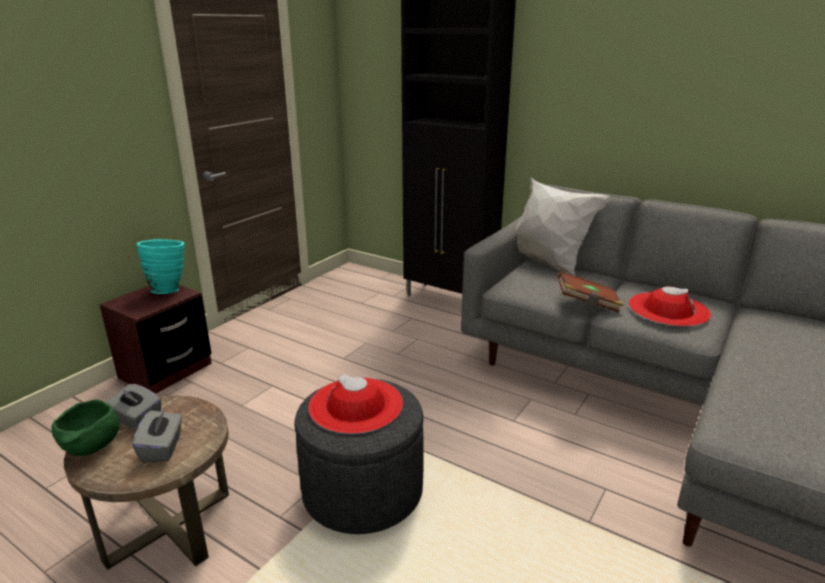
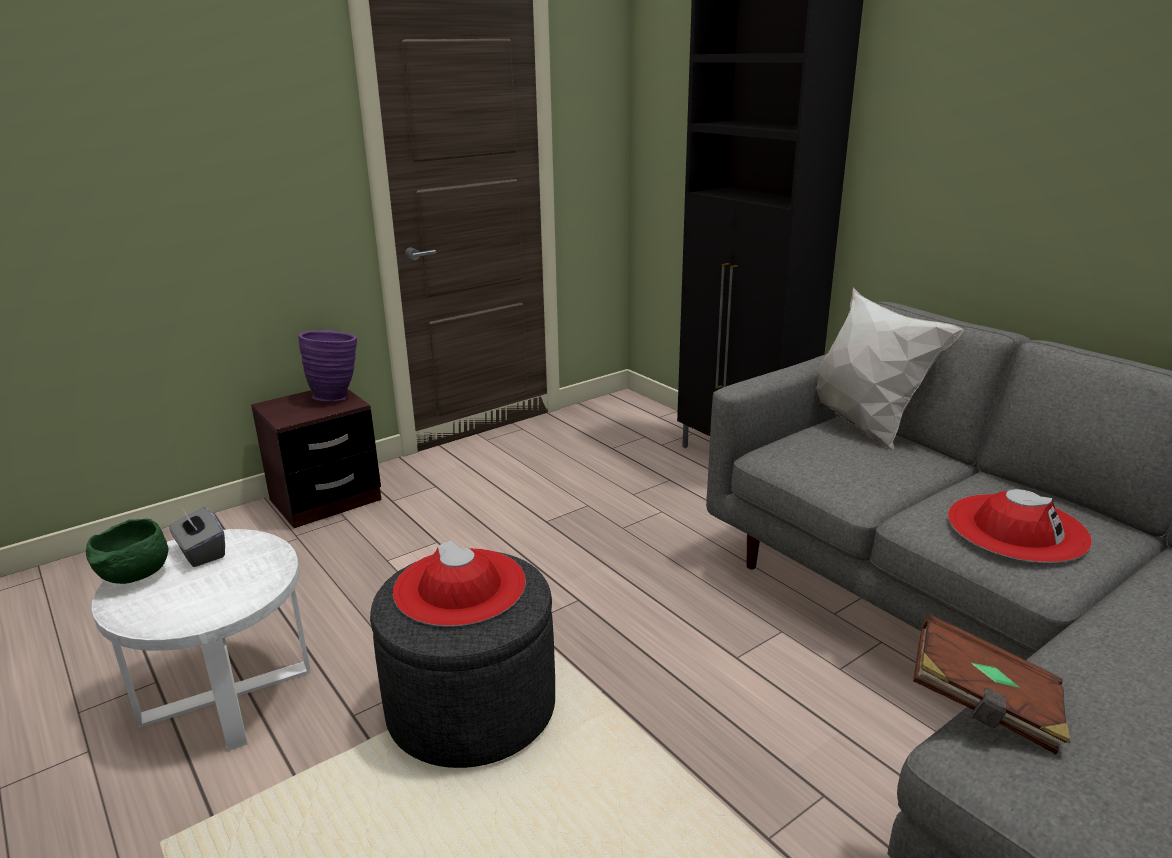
camera: 20 degrees right, 0 degrees up
brown side table [64,396,229,570] -> white side table [92,529,311,751]
grey tissue box [132,409,182,463] -> none
turquoise vase [137,239,185,294] -> purple vase [299,330,357,401]
brown book [557,271,624,313] -> brown book moved to [913,614,1070,754]

